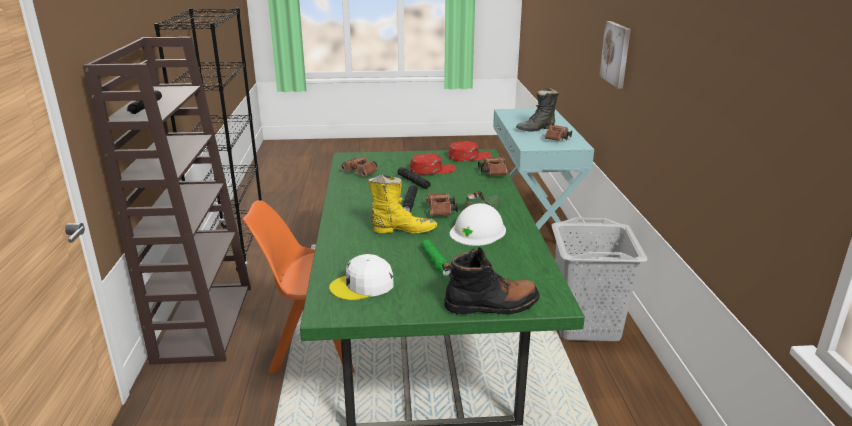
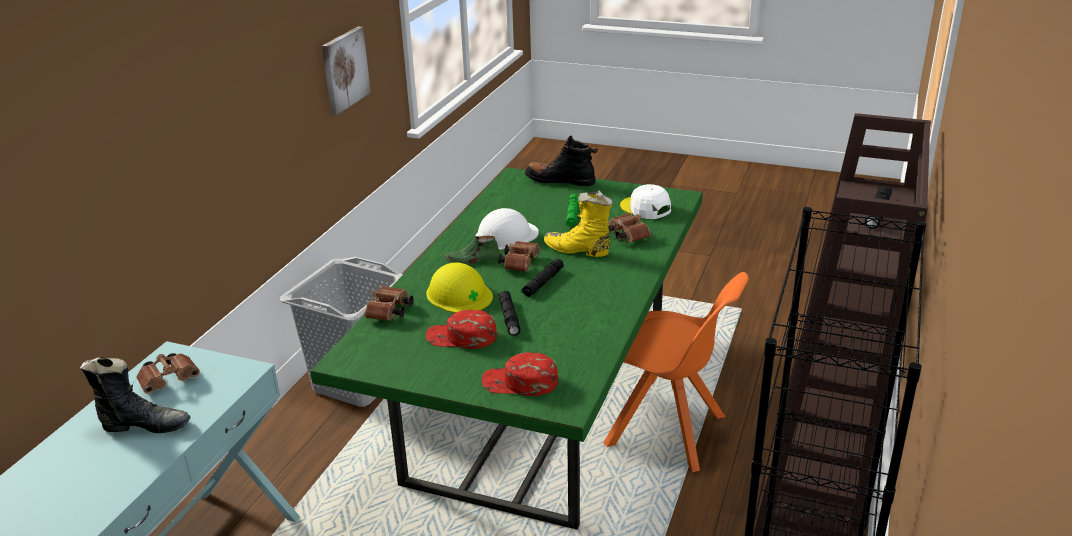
camera: 155 degrees left, 5 degrees up
white cap [329,254,394,300] -> white cap turned 135 degrees counterclockwise [620,184,671,219]
brown binoculars [341,156,377,177] -> brown binoculars moved to [608,213,651,243]
red cap [448,141,491,161] -> red cap moved to [482,352,558,396]
picture [599,21,631,89] -> picture moved to [322,27,371,115]
none -> yellow hard hat [426,263,493,313]

